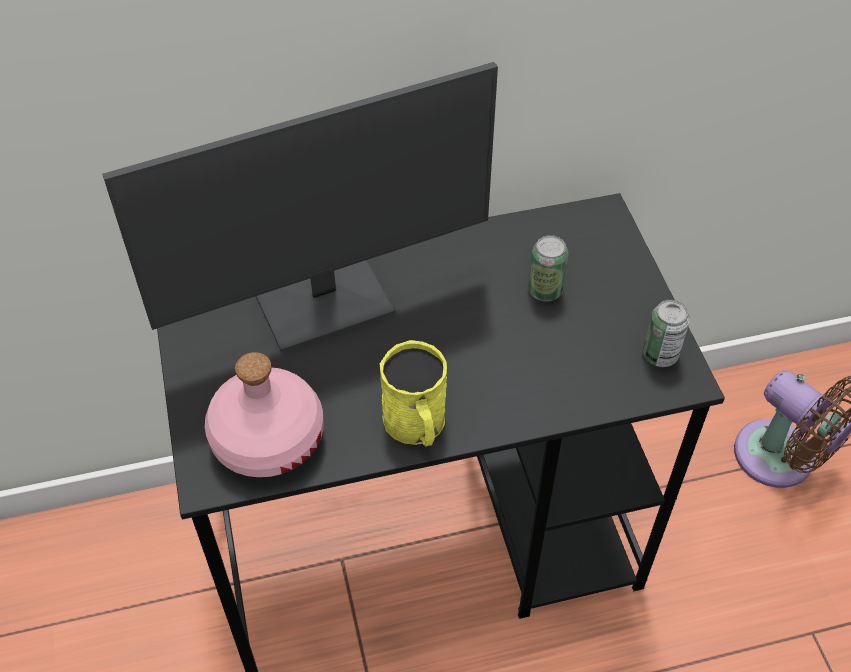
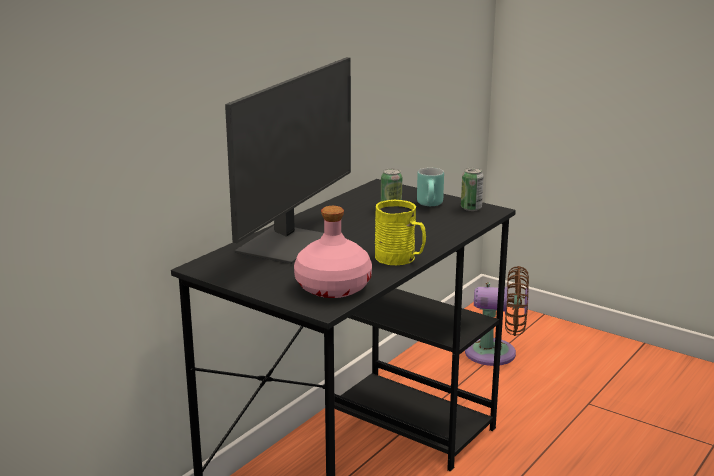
camera: 40 degrees left, 30 degrees down
none -> turquoise mug [417,168,444,206]

